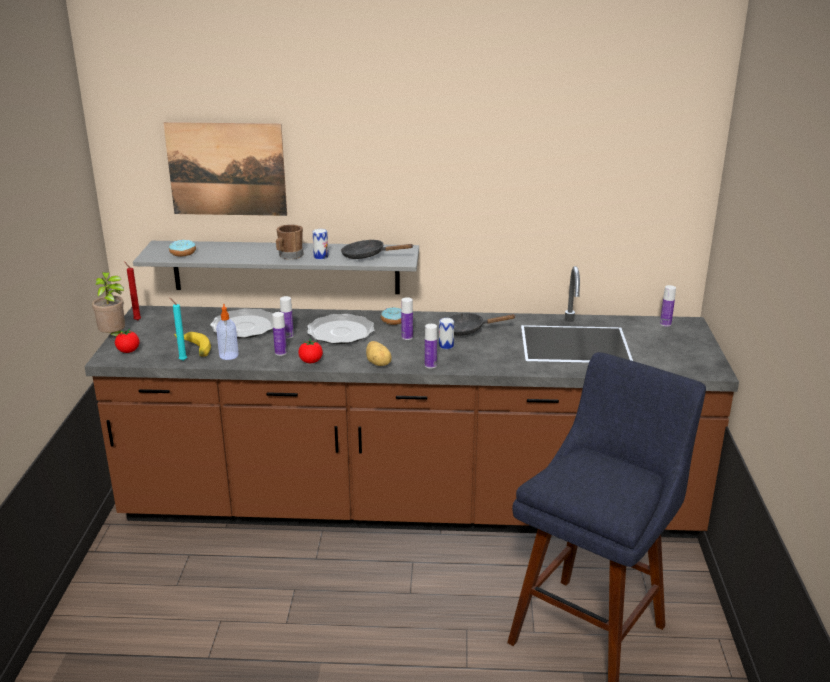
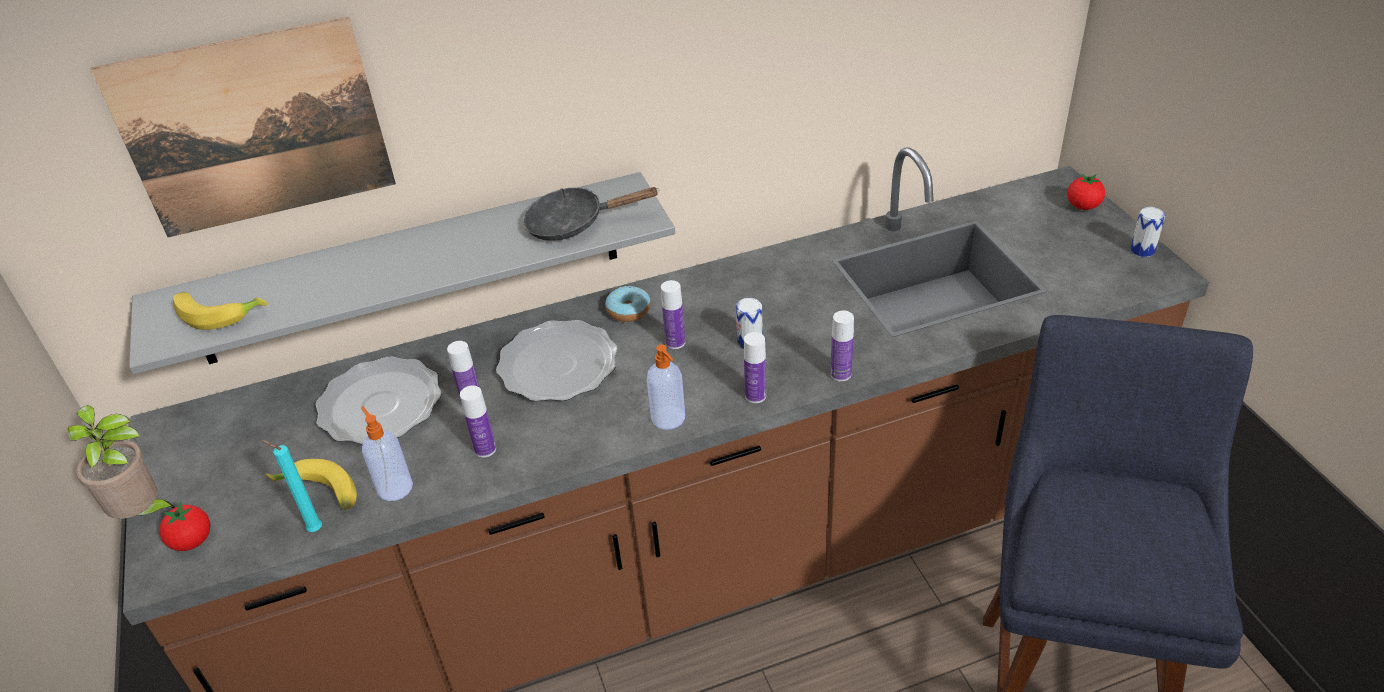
camera: 20 degrees left, 15 degrees up
red candle [125,262,141,321] -> none
donut [169,240,196,257] -> banana [173,292,267,330]
brown mug [276,224,304,259] -> none
tomato [298,339,323,363] -> tomato moved to [1067,174,1105,210]
can [313,229,328,260] -> can moved to [1130,207,1166,257]
potato [366,341,392,366] -> soap dispenser [647,344,685,430]
black frying pan [448,313,515,336] -> none
bottle [660,285,676,327] -> bottle moved to [830,310,854,382]

